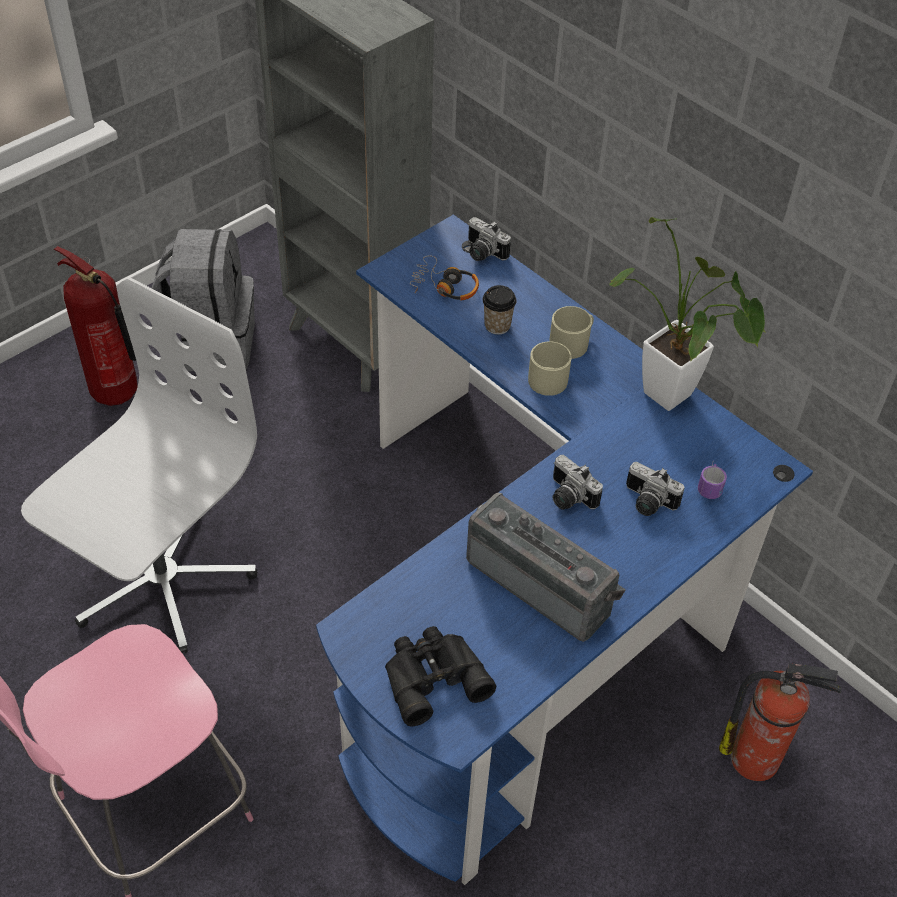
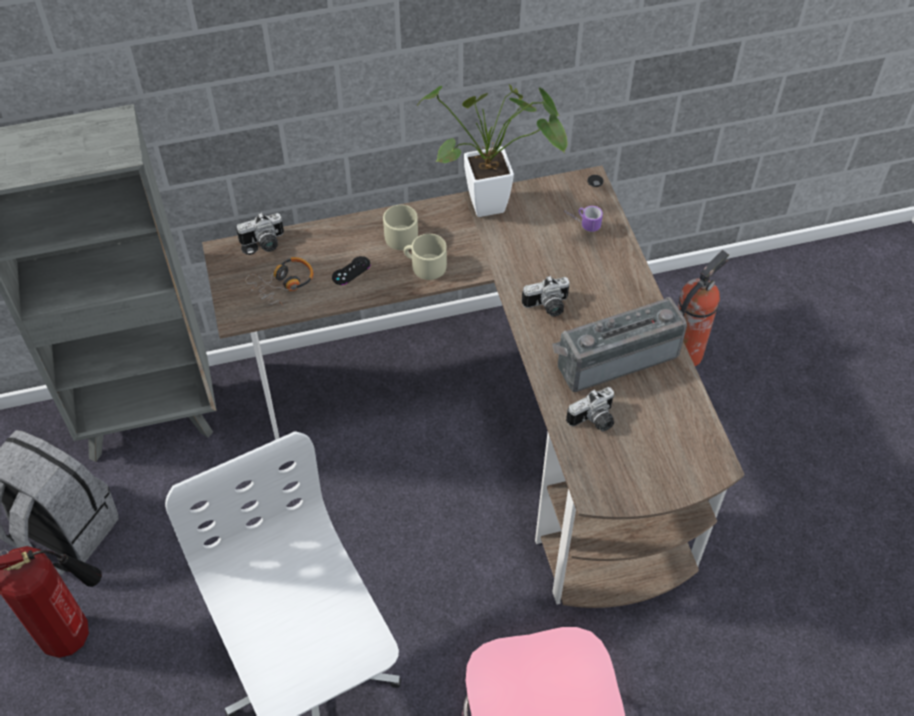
camera: 60 degrees left, 5 degrees up
blue desk [316,214,813,885] -> brown desk [202,166,744,608]
black binoculars [385,626,496,726] -> none
cup [483,285,517,335] -> black game controller [332,256,371,285]
camera [626,462,685,516] -> camera moved to [566,387,615,431]

